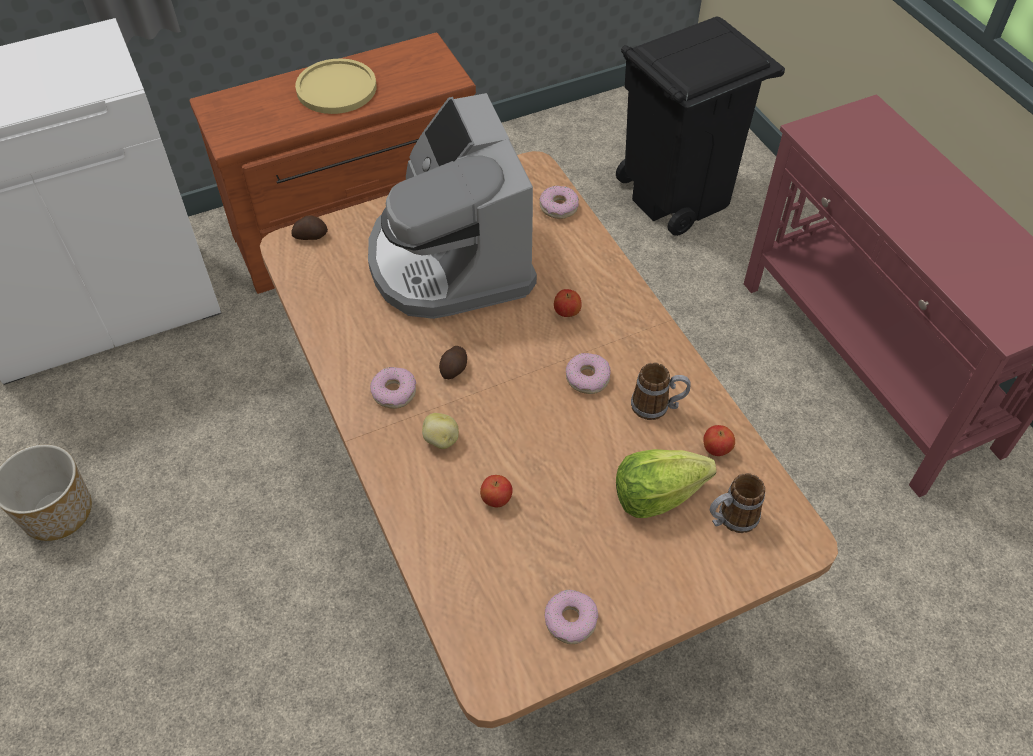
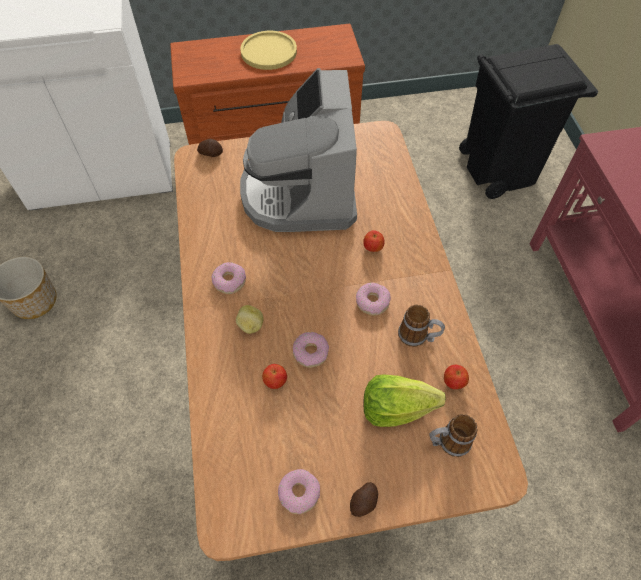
camera: 15 degrees right, 5 degrees up
potato [439,346,467,379] -> potato moved to [350,482,378,517]
donut [539,186,579,219] -> donut moved to [293,332,329,368]

